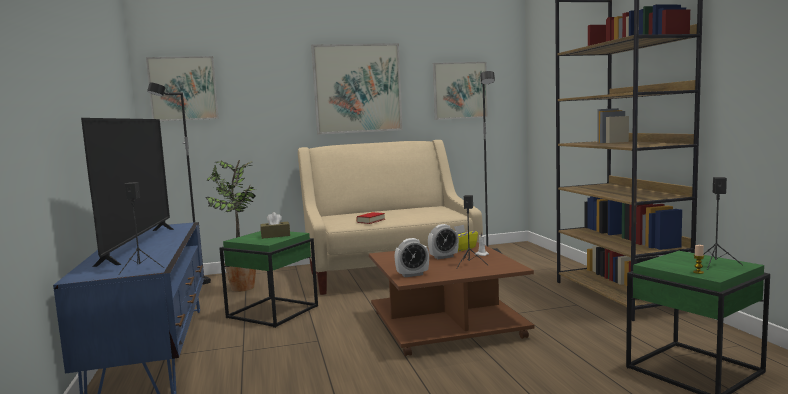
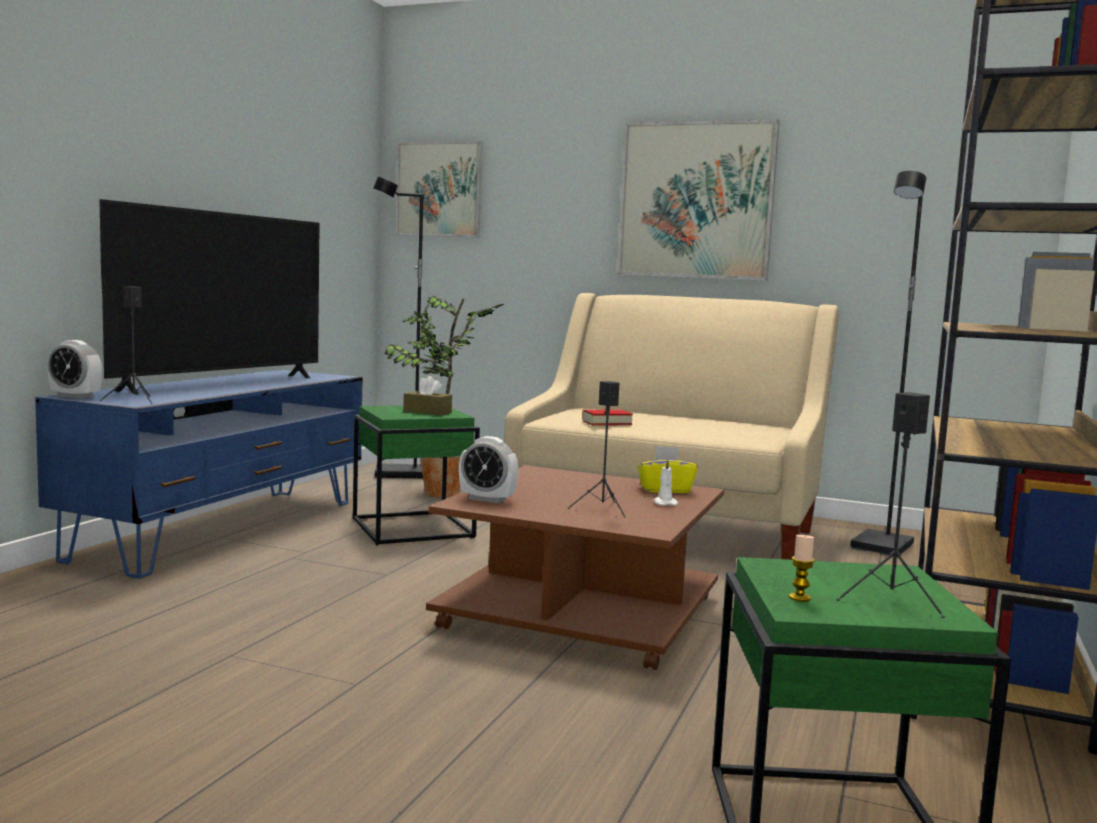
camera: 35 degrees right, 0 degrees up
alarm clock [428,224,459,259] -> alarm clock moved to [47,340,102,399]
picture [433,62,488,120] -> none

